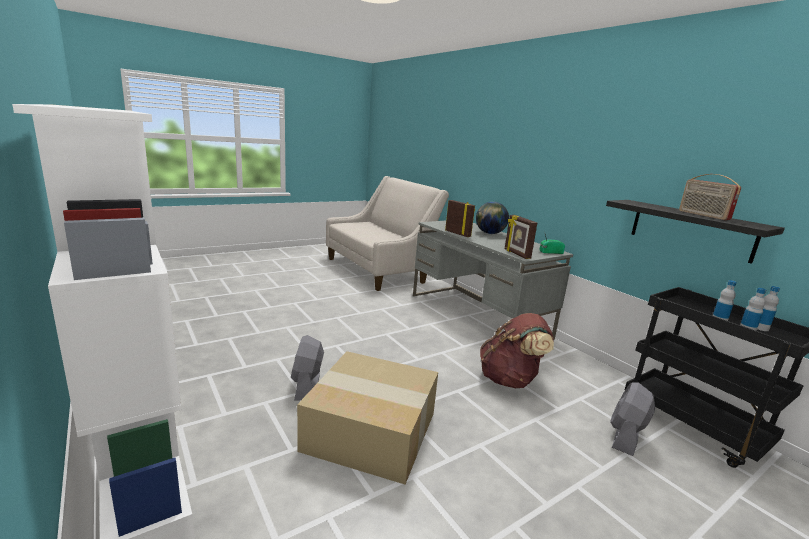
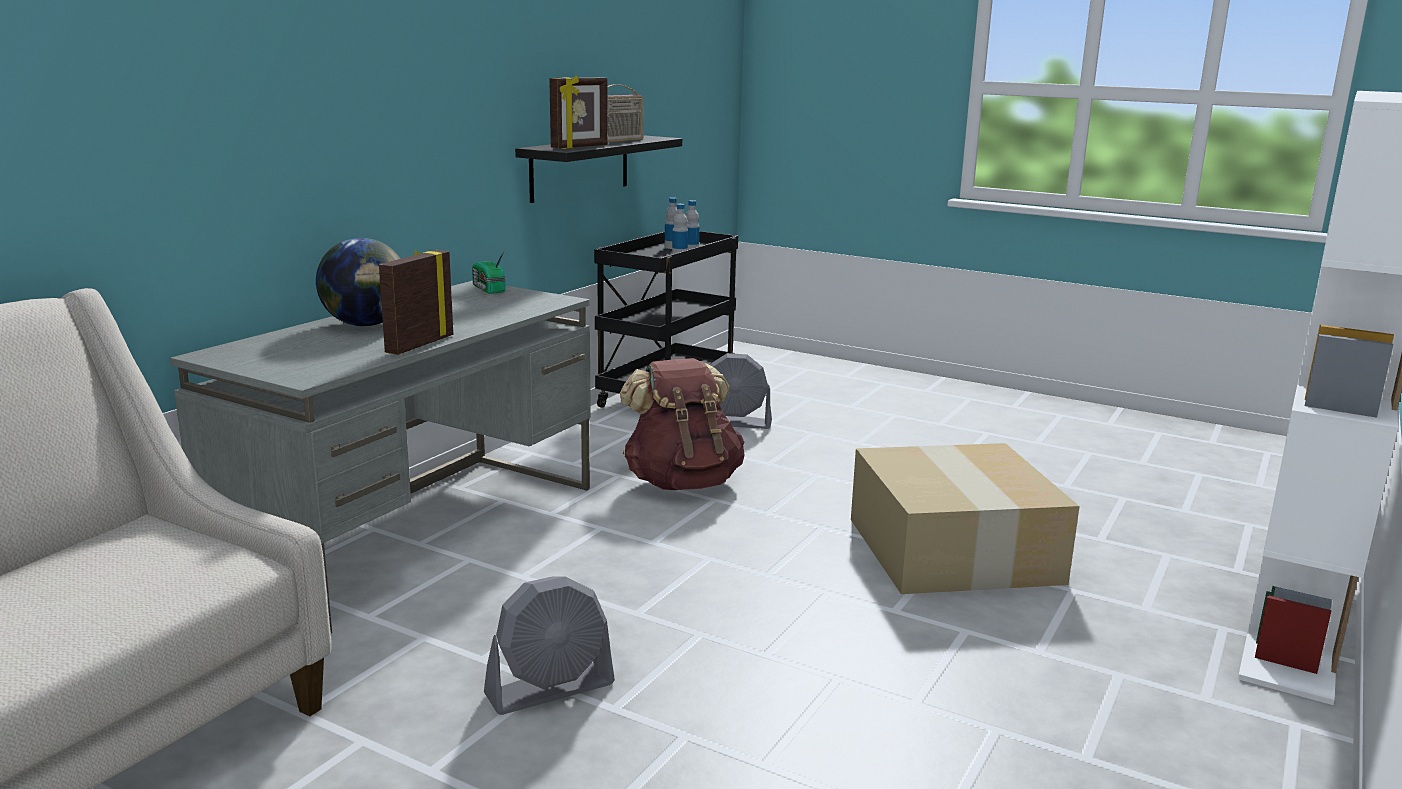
camera: 115 degrees left, 0 degrees up
grey fan [291,335,324,401] -> grey fan moved to [484,577,615,715]
picture frame [505,215,537,259] -> picture frame moved to [549,75,608,149]

